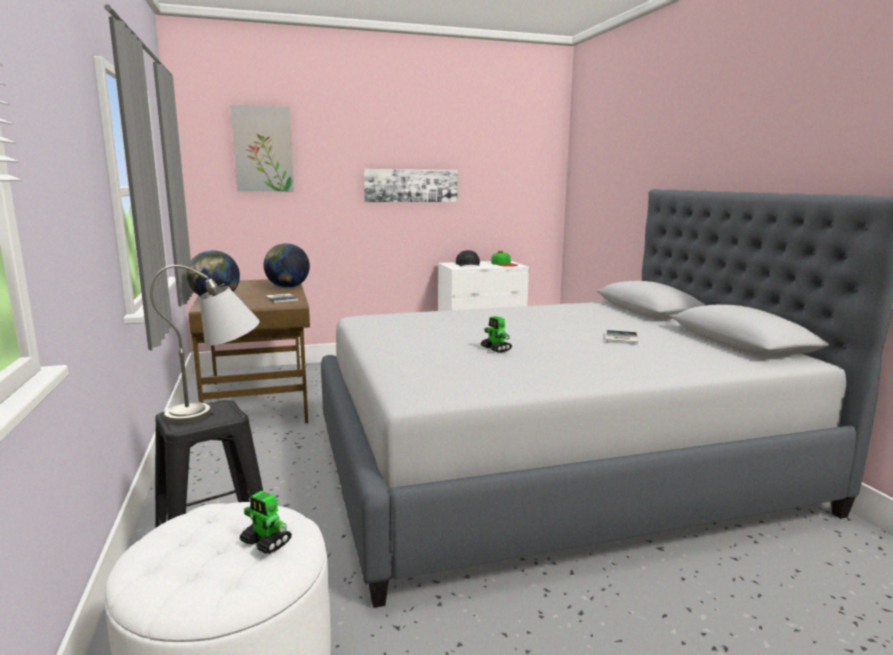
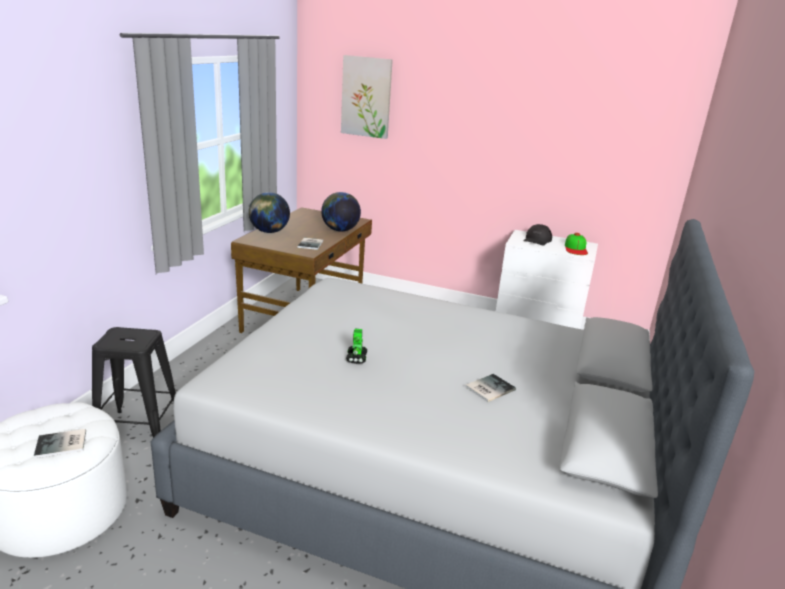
camera: 35 degrees right, 10 degrees up
grey table lamp [150,265,260,426] -> none
toy robot [240,491,292,554] -> book [34,429,86,458]
picture [363,169,458,202] -> none

